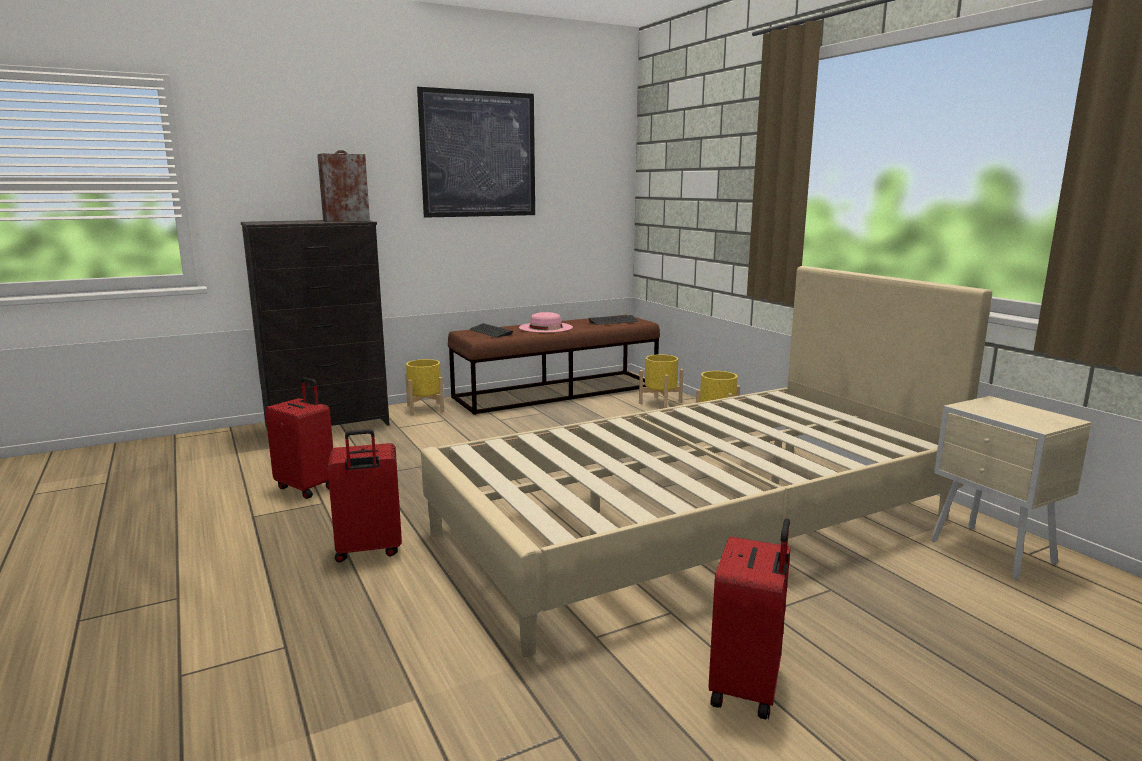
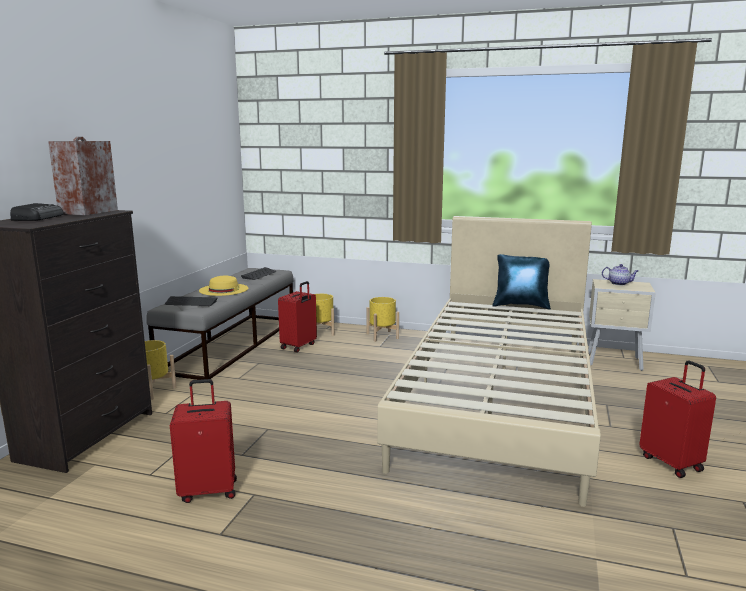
camera: 45 degrees left, 0 degrees up
red suitcase [327,429,402,562] -> red suitcase moved to [278,281,317,352]
picture [417,87,535,218] -> none
brown bench [448,315,660,415] -> grey bench [146,268,294,380]
pink hat [519,312,573,333] -> yellow hat [199,276,248,296]
none -> radio [10,203,64,221]
none -> blue pillow [492,254,551,310]
none -> teapot [602,264,639,285]

